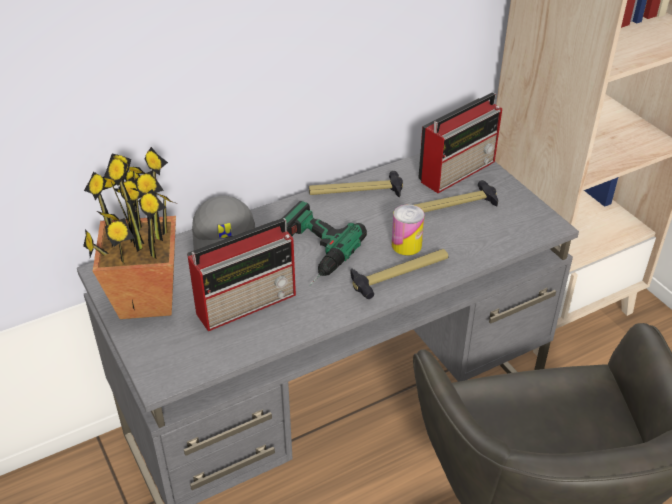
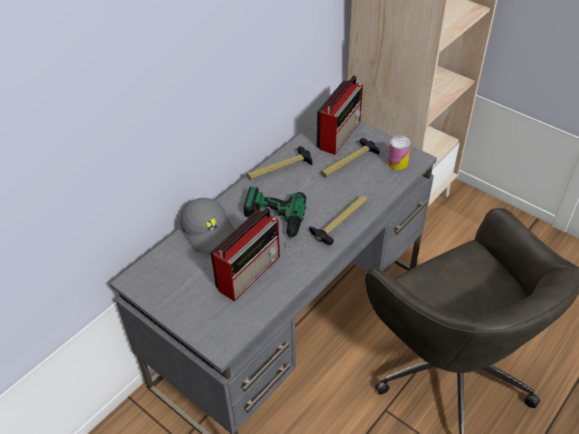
camera: 20 degrees left, 5 degrees up
potted plant [83,147,176,319] -> none
can [392,205,425,256] -> can moved to [388,136,411,170]

